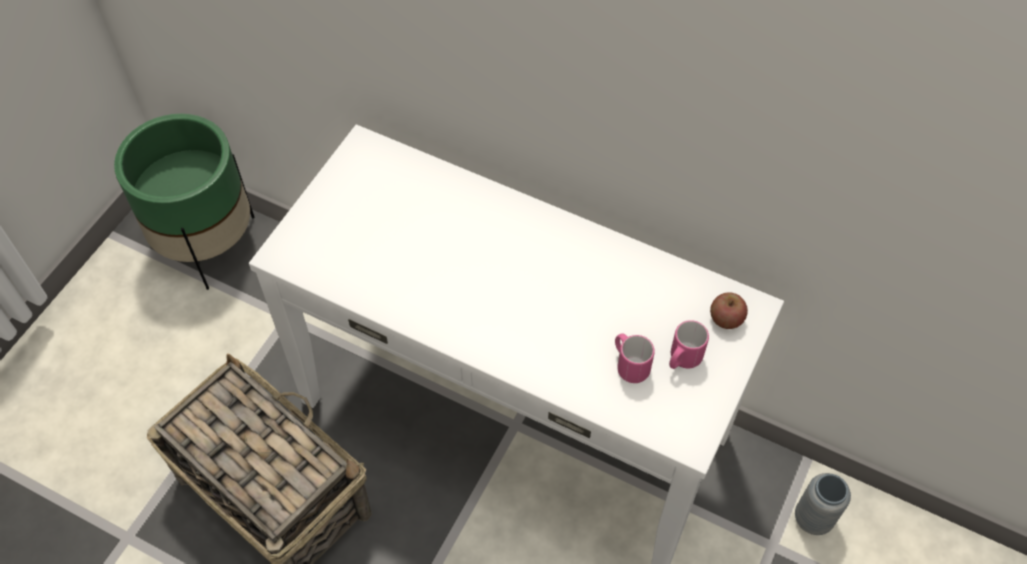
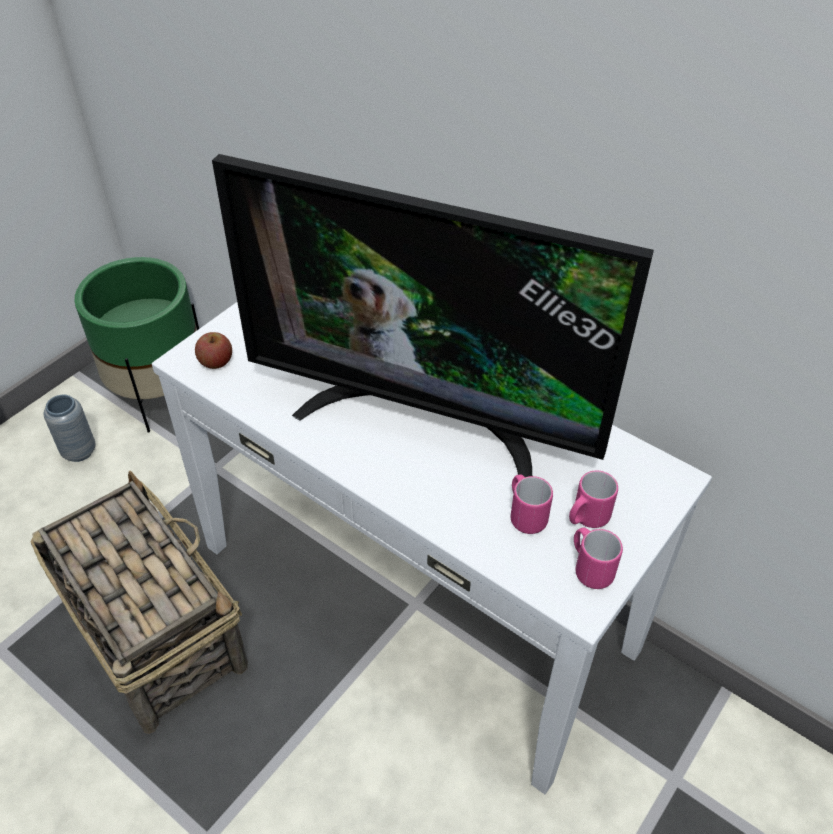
camera: 10 degrees right, 10 degrees down
apple [710,292,748,329] -> apple moved to [195,332,232,369]
grey vase [795,473,851,535] -> grey vase moved to [44,395,95,462]
none -> television [212,154,654,477]
none -> pink mug [574,527,623,589]

